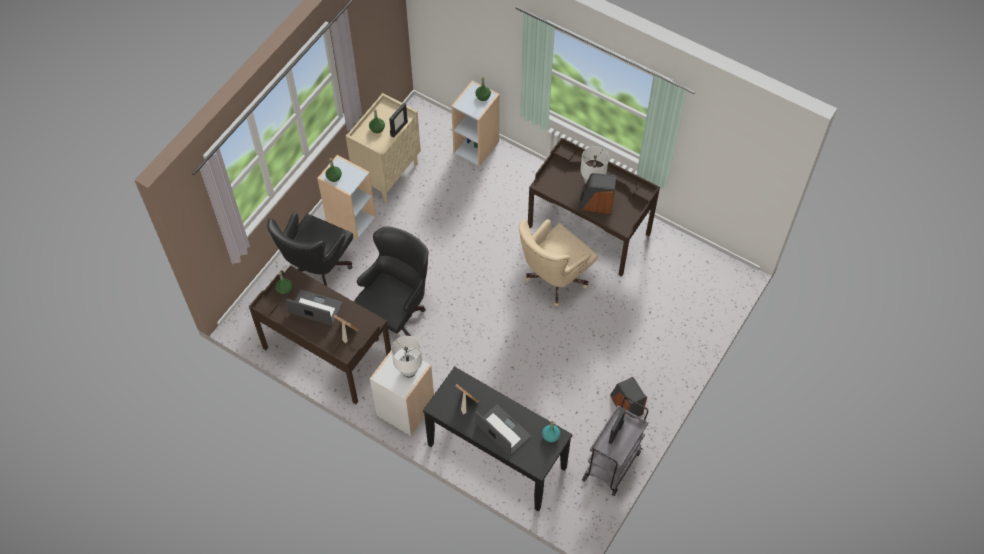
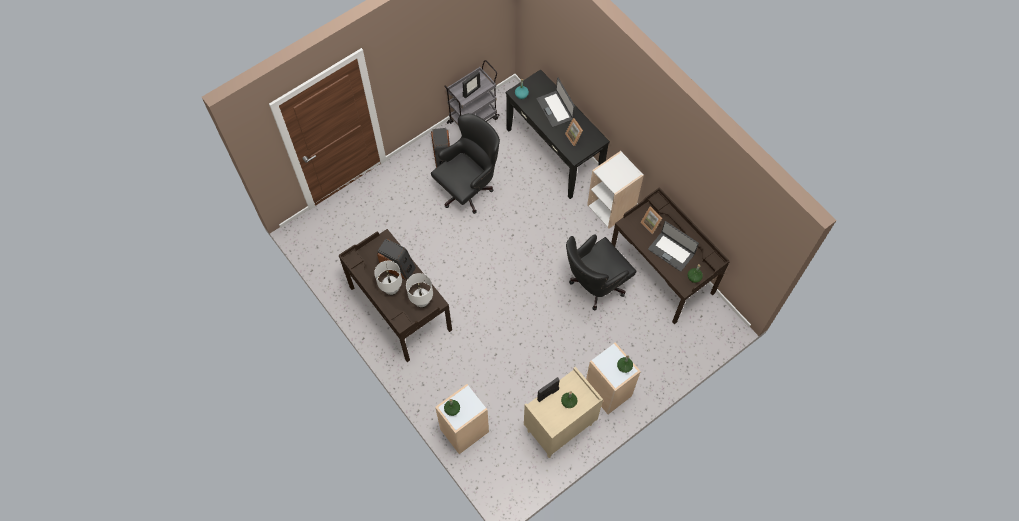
camera: 160 degrees left, 5 degrees up
black office chair [267,213,353,286] -> black office chair moved to [431,113,500,214]
white table lamp [391,336,422,377] -> white table lamp moved to [406,273,433,308]
beige office chair [519,219,598,306] -> none

